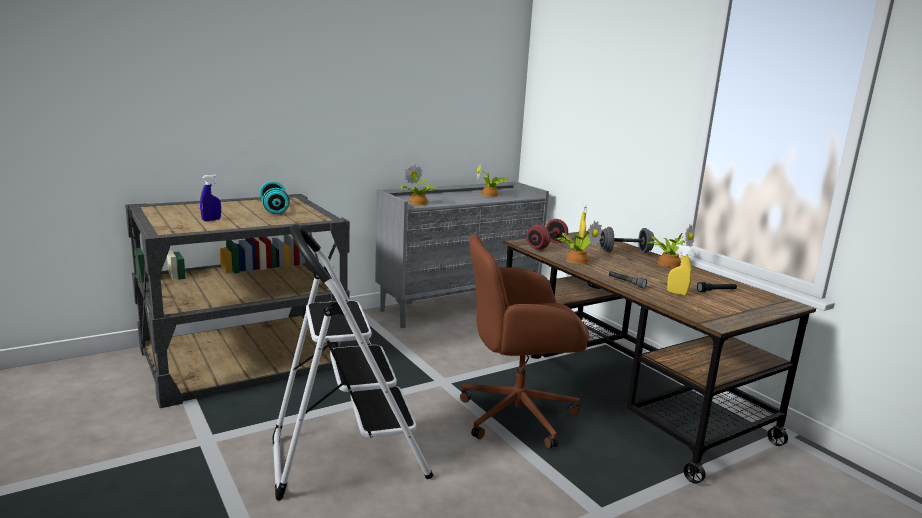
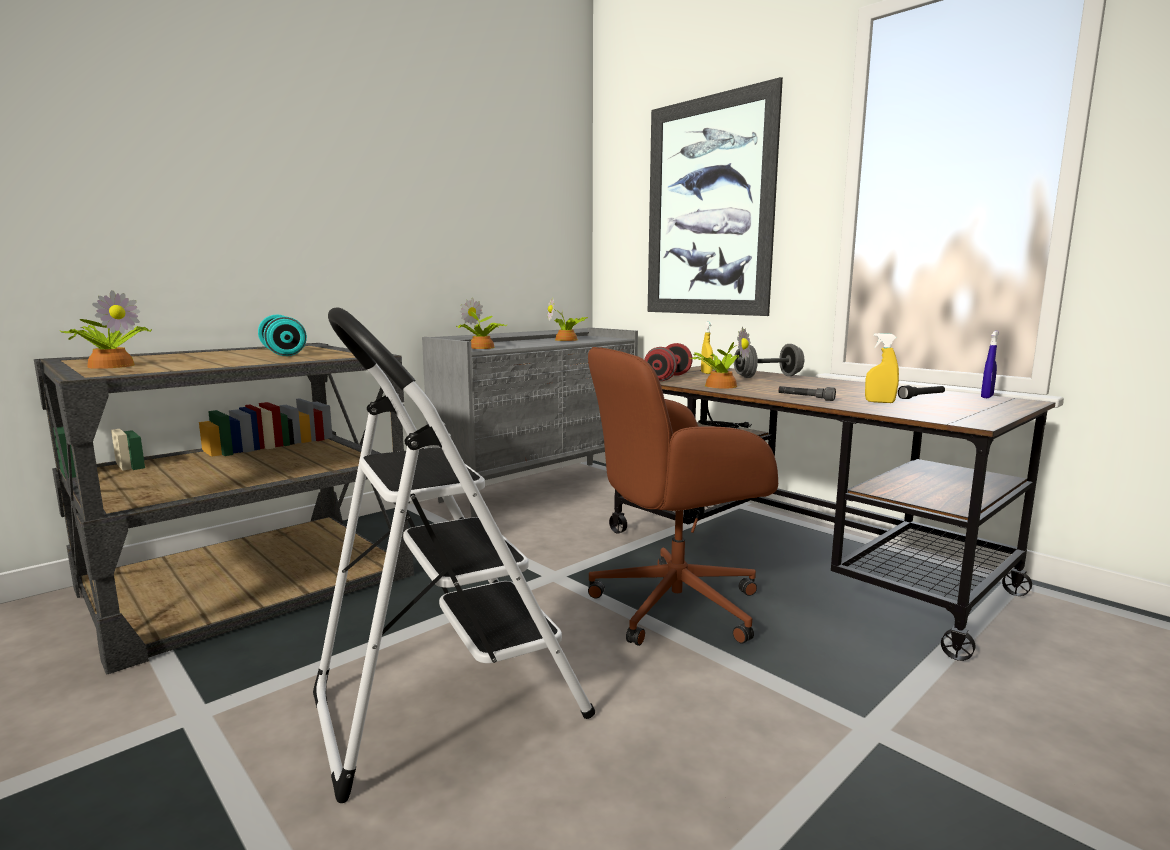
camera: 10 degrees left, 5 degrees down
blue spray bottle [200,174,221,221] -> blue spray bottle moved to [981,331,999,398]
potted plant [648,225,695,267] -> potted plant moved to [61,290,152,369]
none -> picture [648,77,783,316]

